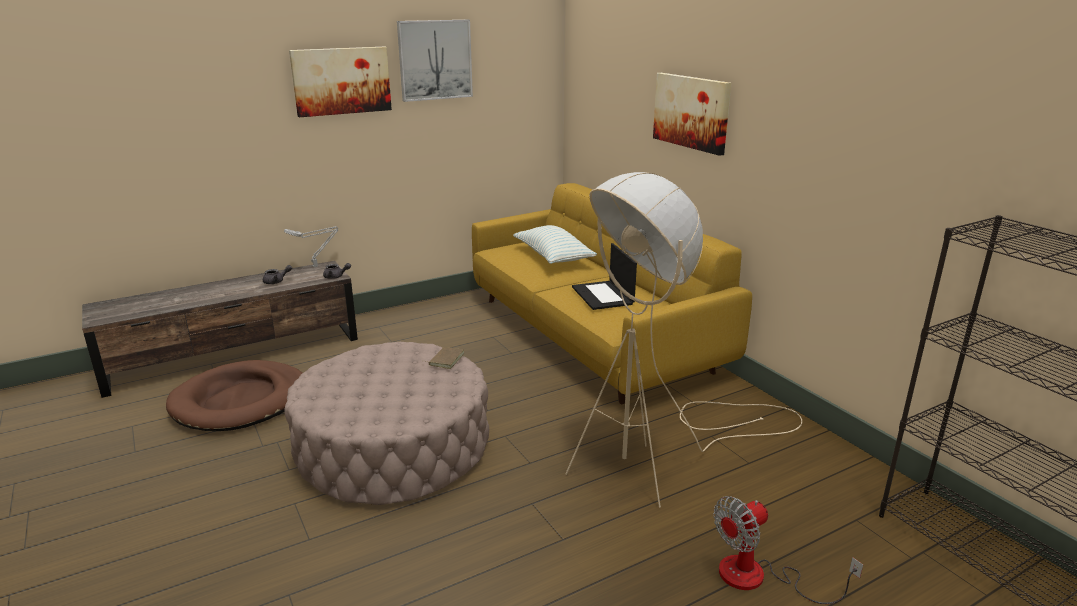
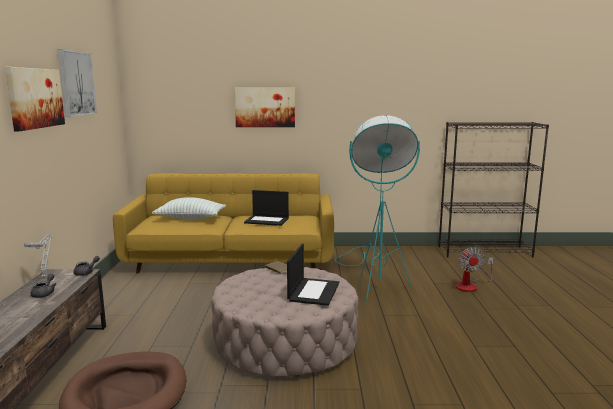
camera: 60 degrees left, 10 degrees down
beige floor lamp [565,172,802,508] -> turquoise floor lamp [335,115,420,301]
none -> laptop [287,244,339,306]

